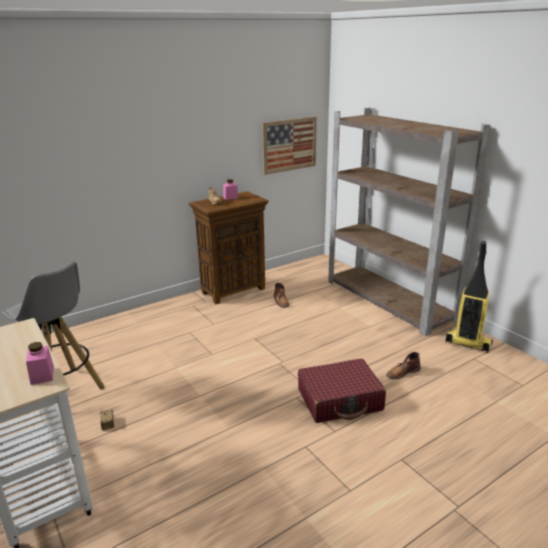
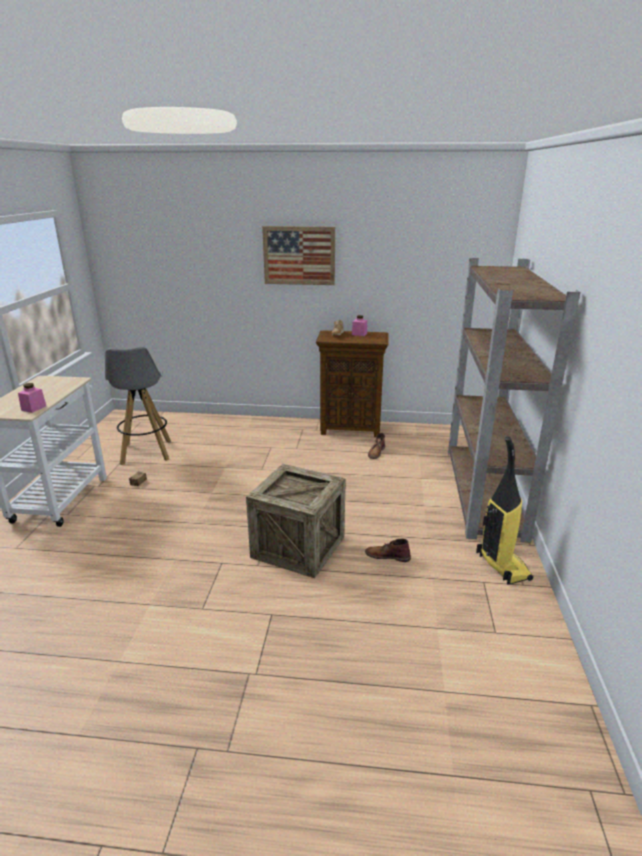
camera: 40 degrees right, 0 degrees up
picture [262,116,317,175] -> picture moved to [262,226,335,285]
red suitcase [298,358,386,423] -> crate [246,464,346,578]

